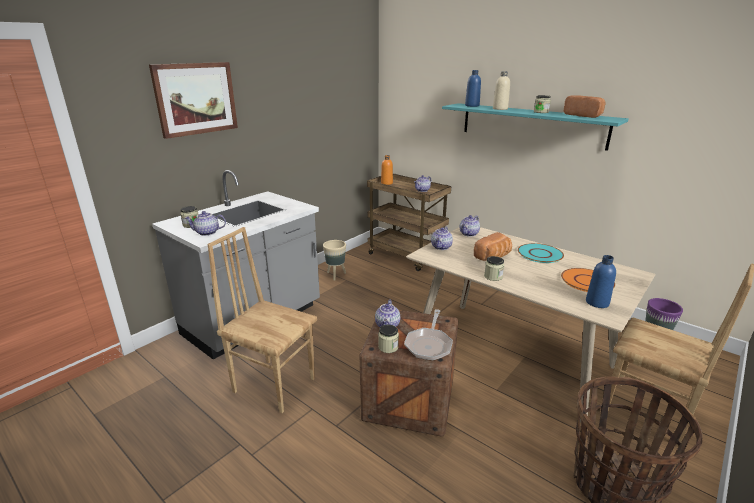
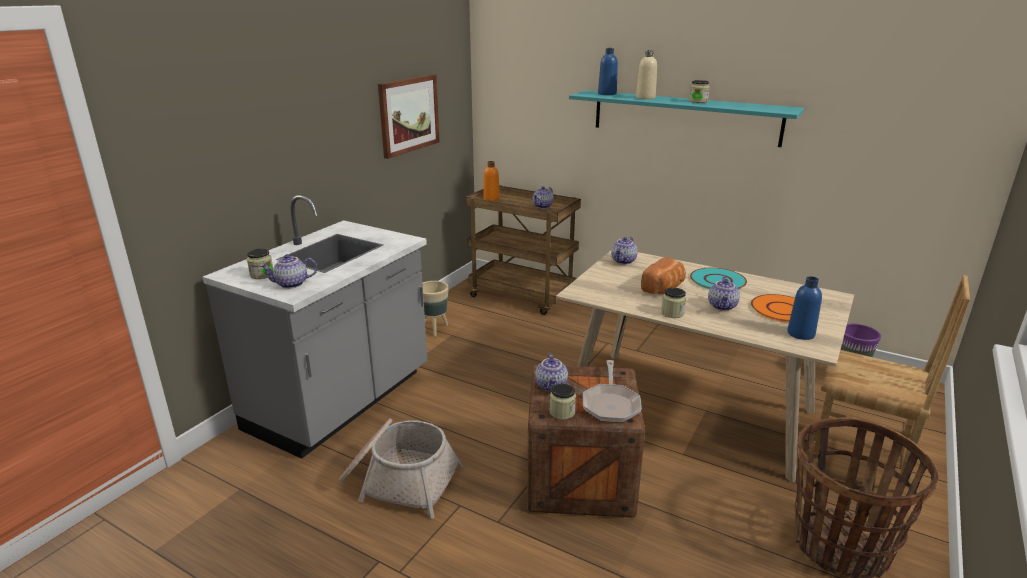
camera: 10 degrees left, 0 degrees up
picture [149,62,238,139] -> picture moved to [378,74,440,159]
brown chair [207,227,317,413] -> basket [339,418,463,519]
teapot [431,227,453,250] -> teapot moved to [708,277,740,311]
bread [564,95,605,118] -> none

